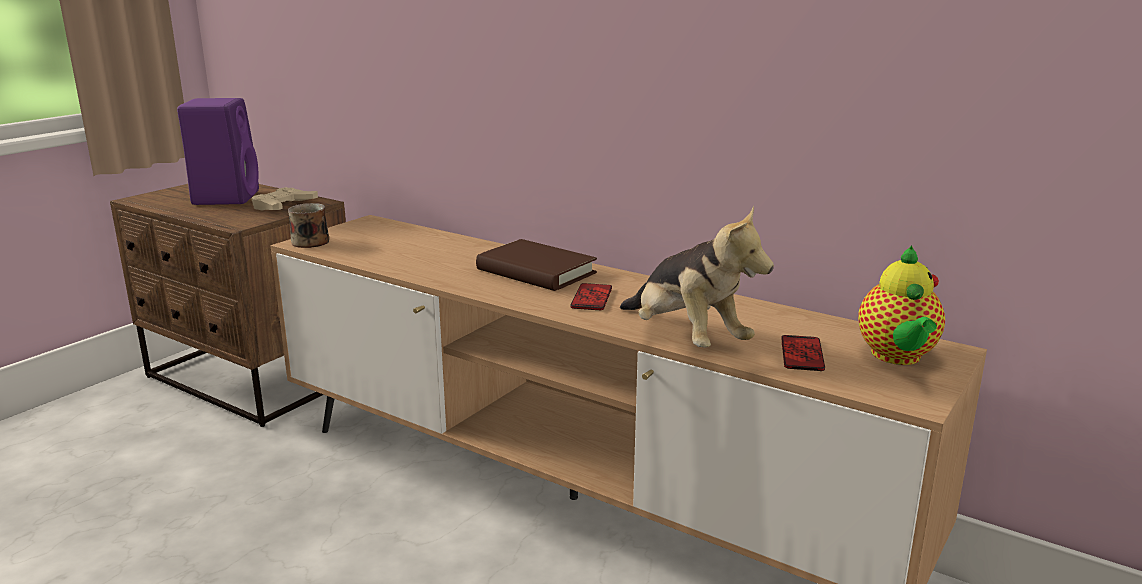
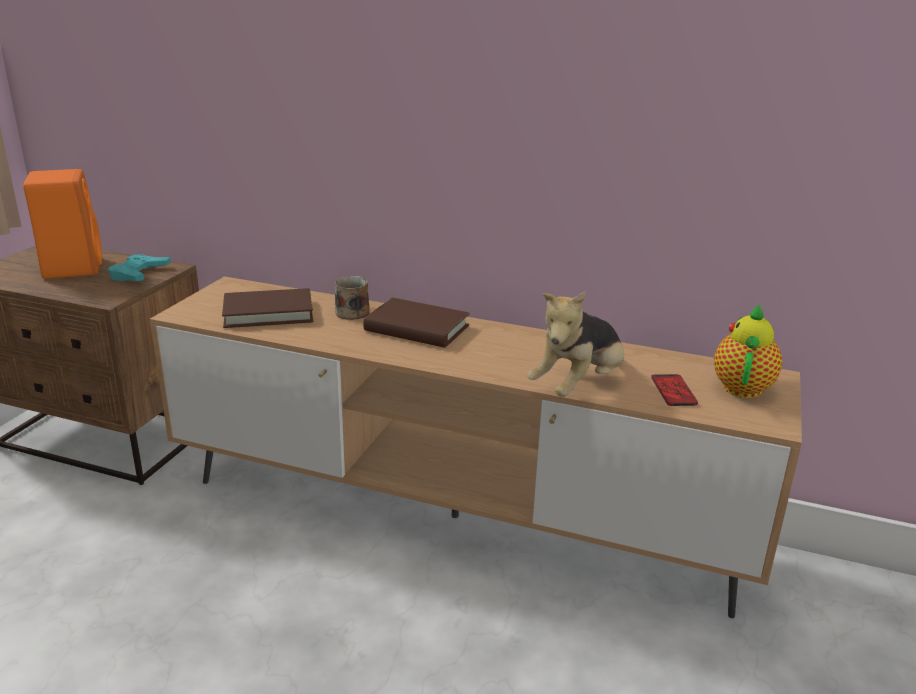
camera: 15 degrees left, 5 degrees up
purple speaker [177,98,259,205] -> orange speaker [23,169,102,279]
beige game controller [252,187,318,210] -> turquoise game controller [108,254,171,281]
mug [288,203,329,248] -> mug moved to [334,276,370,320]
phone [570,283,612,310] -> none
plush toy [620,206,774,347] -> plush toy turned 90 degrees clockwise [527,292,624,397]
teapot [858,246,945,365] -> teapot turned 150 degrees counterclockwise [714,303,782,398]
none -> brown book [222,288,313,328]

